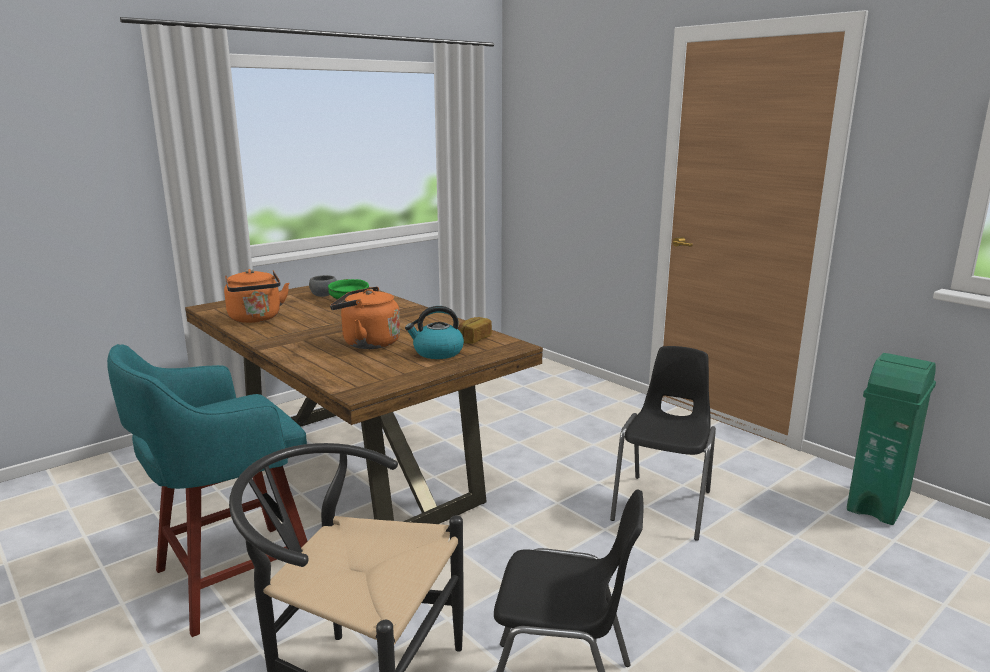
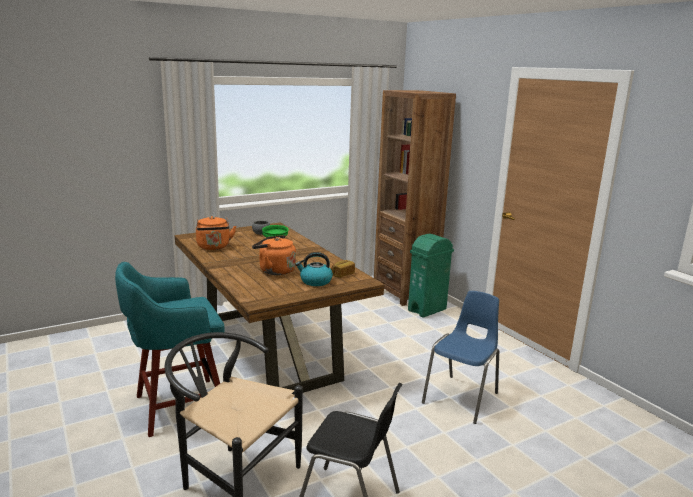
camera: 10 degrees right, 0 degrees up
black chair [610,346,716,541] -> blue chair [422,291,499,424]
green trash can [847,353,936,525] -> green trash can moved to [408,233,454,318]
none -> brown bookcase [374,90,456,306]

